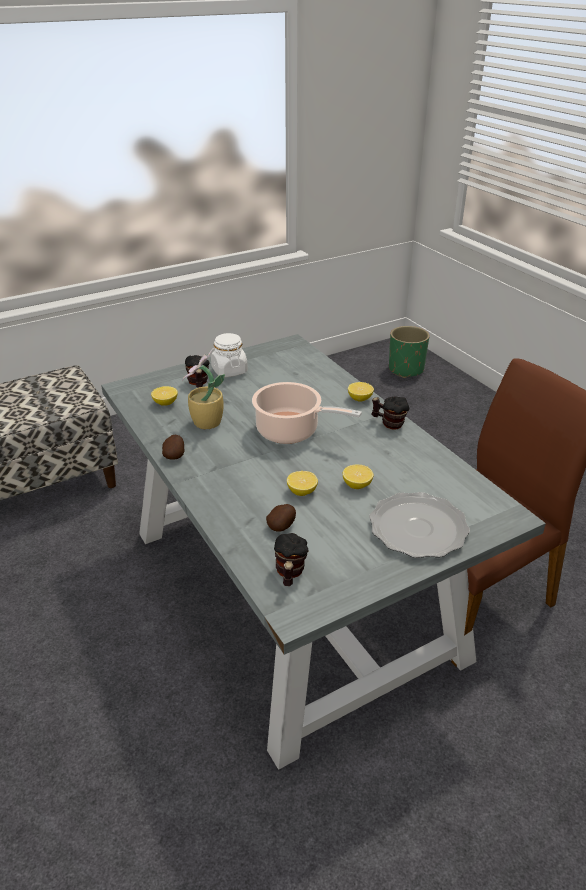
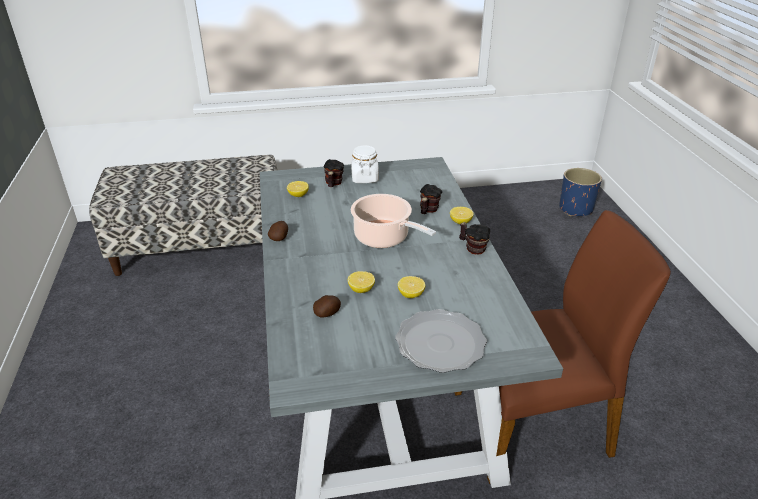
camera: 20 degrees right, 0 degrees up
potted plant [182,347,225,429] -> none
mug [274,533,309,586] -> mug moved to [420,184,442,214]
green planter [389,326,429,378] -> blue planter [559,168,602,216]

